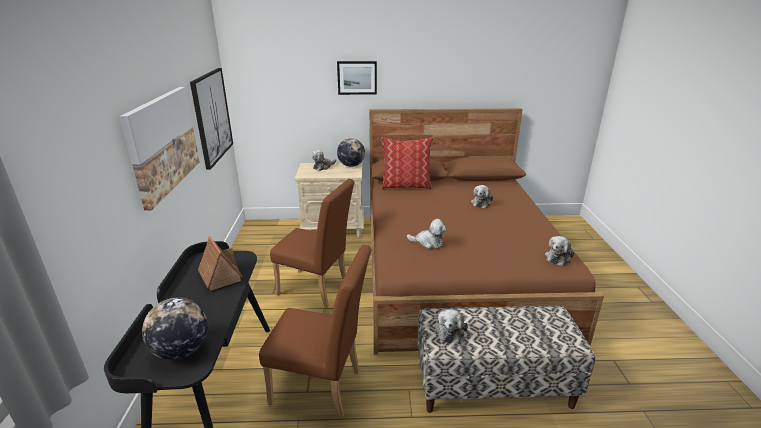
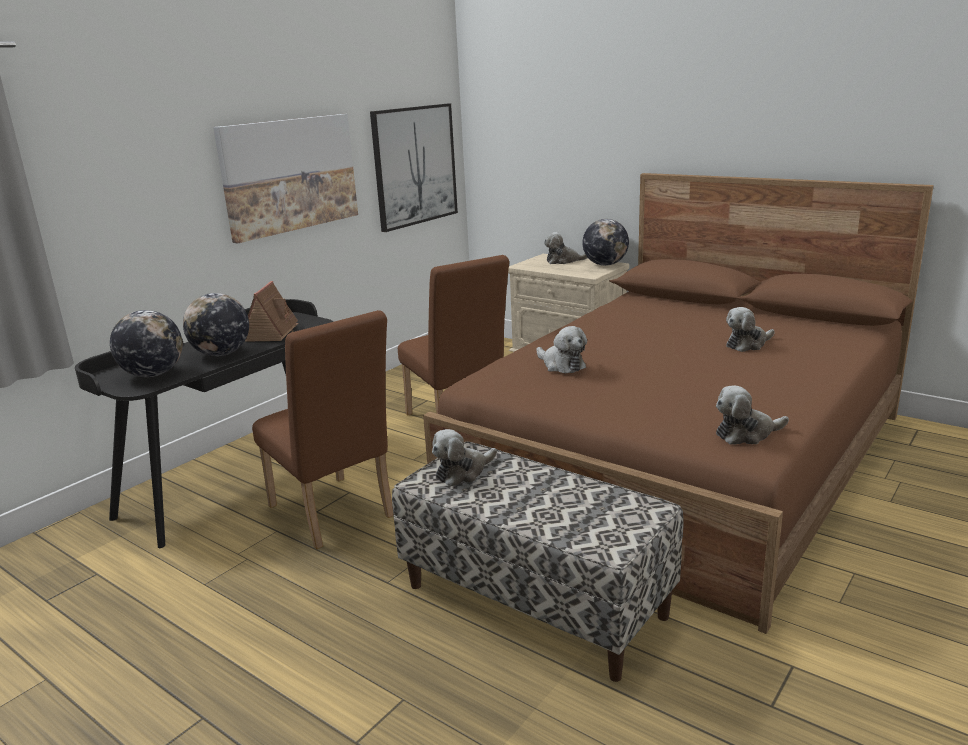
camera: 40 degrees right, 5 degrees down
picture [337,61,377,95] -> none
pillow [381,137,433,189] -> none
none -> globe [183,293,249,356]

